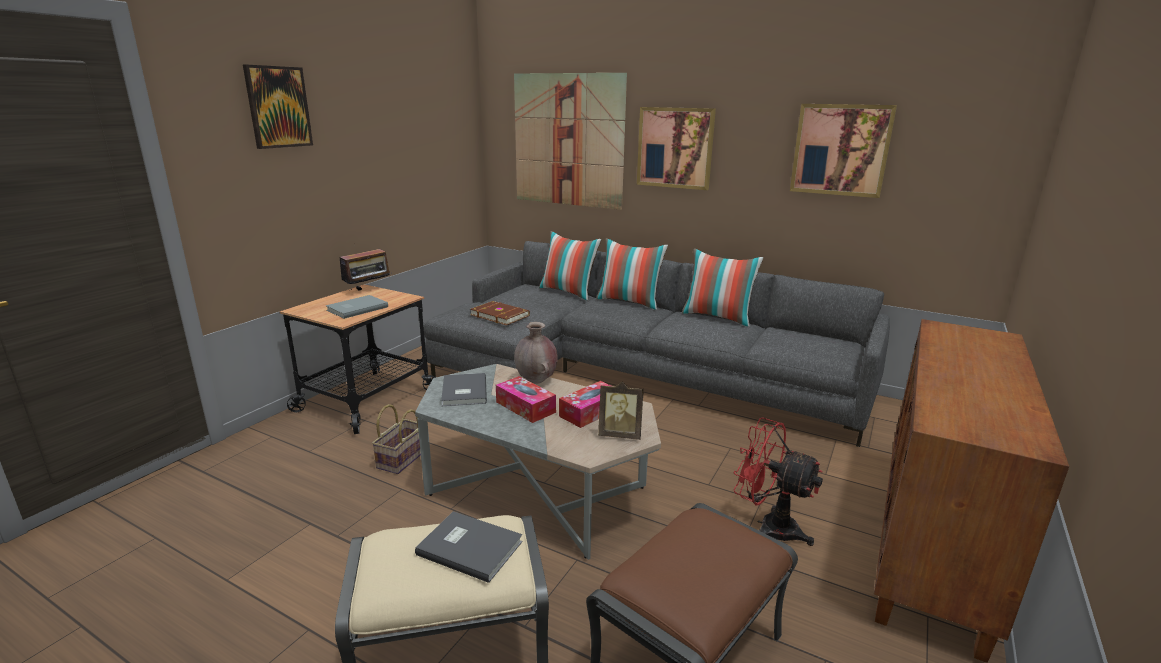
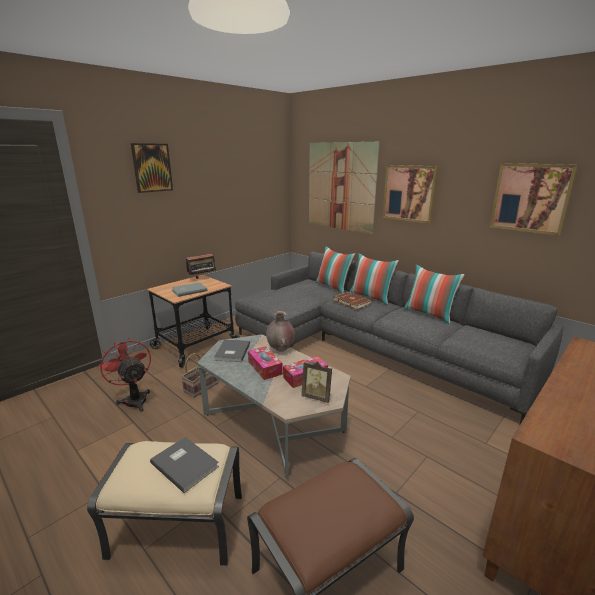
camera: 15 degrees right, 0 degrees up
brown book [470,301,530,325] -> brown book moved to [333,292,373,310]
red fan [734,417,823,546] -> red fan moved to [98,338,151,412]

